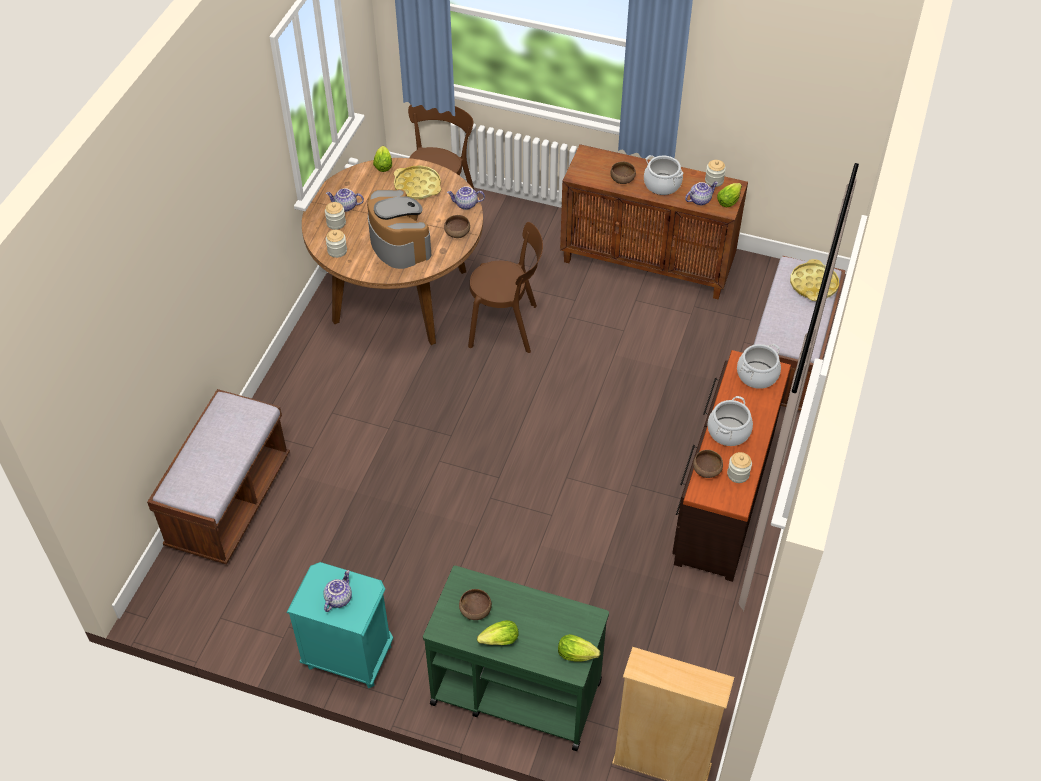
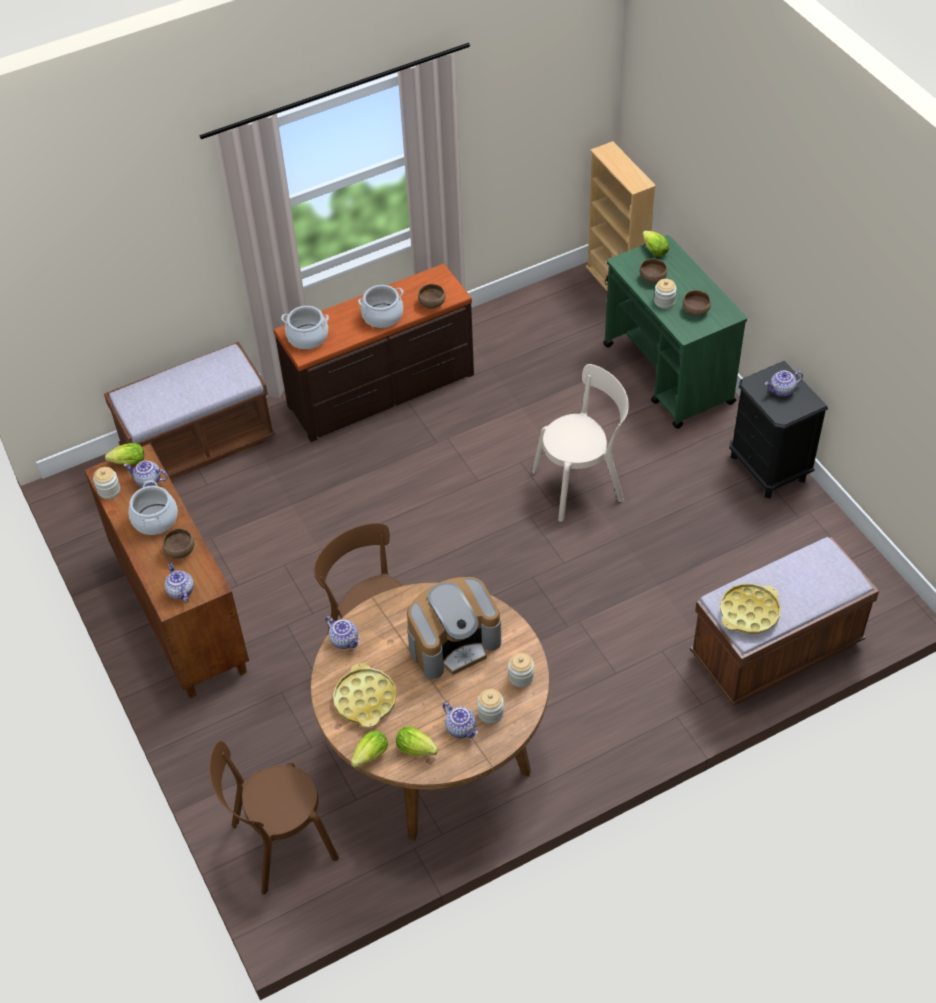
camera: 135 degrees left, 0 degrees up
turquoise nightstand [286,562,393,688] -> black nightstand [729,361,828,499]
coffee machine [367,189,431,269] -> coffee machine turned 135 degrees counterclockwise [407,577,501,679]
brown bowl [444,215,470,238] -> brown bowl moved to [640,258,667,283]
lettuce [477,620,519,645] -> lettuce moved to [396,726,439,756]
jar [727,452,752,483] -> jar moved to [654,279,676,309]
yellow tray [790,259,839,301] -> yellow tray moved to [720,584,781,634]
none -> teapot [164,562,194,603]
none -> beige chair [532,364,629,522]

